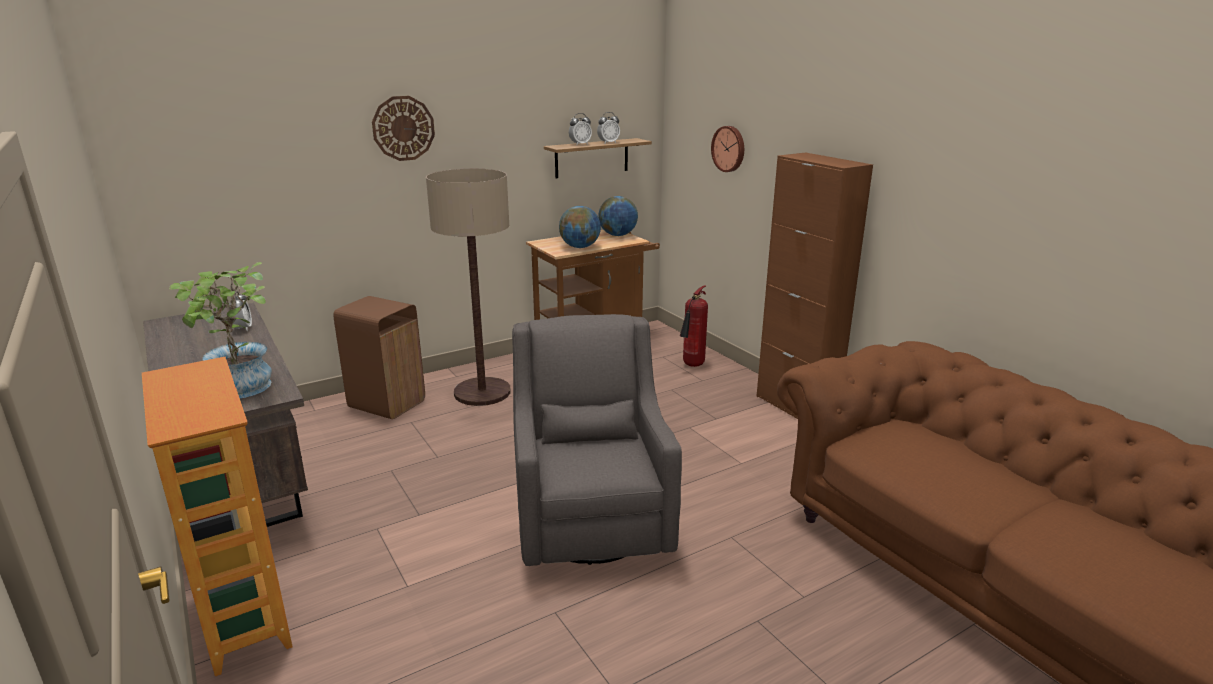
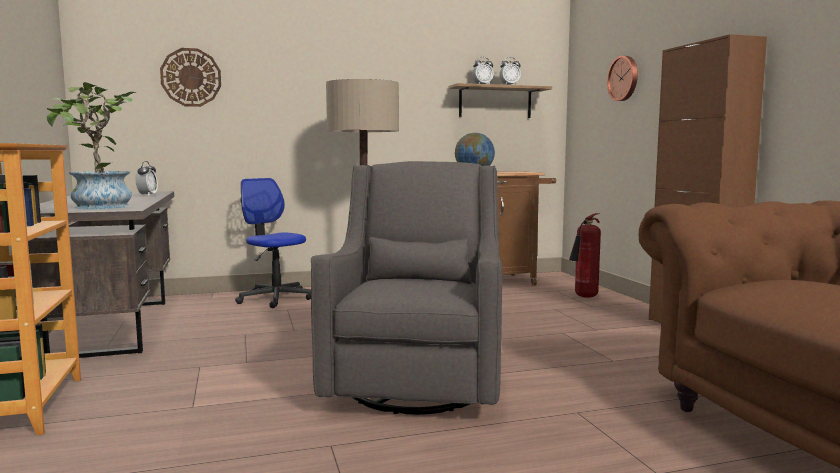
camera: 15 degrees right, 15 degrees down
brown trash can [333,296,425,419] -> office chair [235,178,311,308]
wall clock [372,96,435,161] -> wall clock moved to [160,48,221,107]
globe [598,196,638,236] -> none

